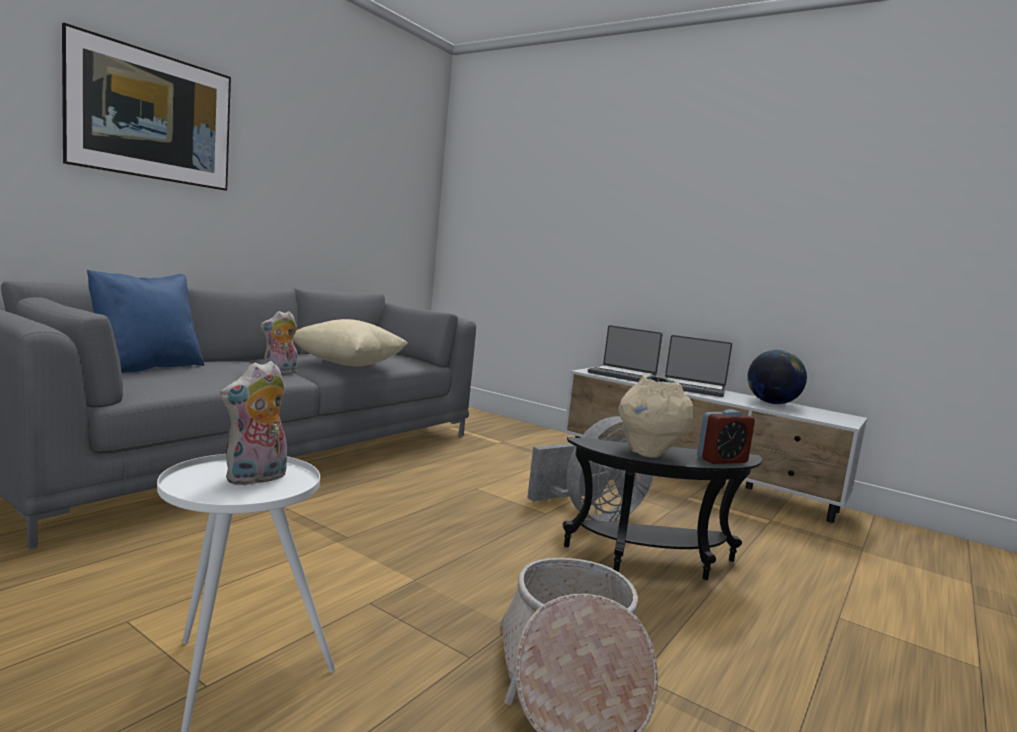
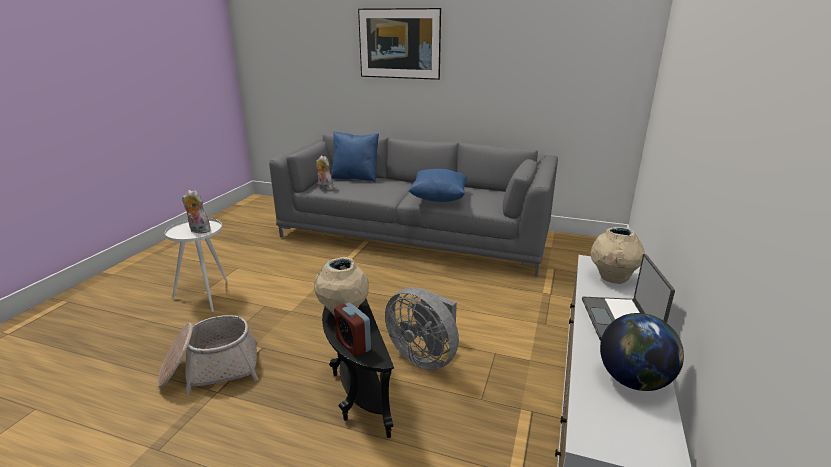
camera: 75 degrees right, 15 degrees up
plush toy [260,311,298,374] -> plush toy moved to [316,155,333,191]
beige pillow [293,319,408,366] -> blue pillow [408,169,467,202]
laptop [588,325,663,382] -> beige vase [591,227,645,284]

